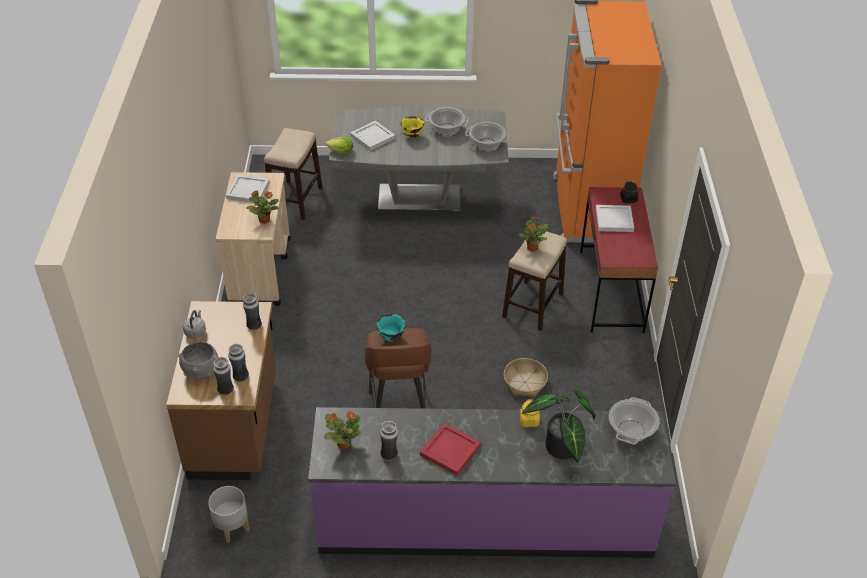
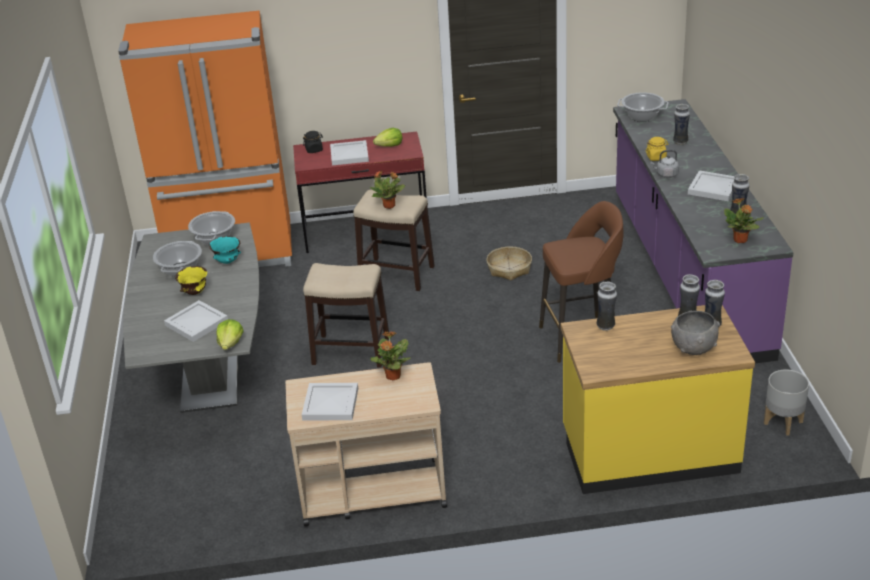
camera: 95 degrees left, 10 degrees down
brown counter [166,301,276,480] -> yellow counter [561,305,755,494]
grey kettle [183,310,206,338] -> grey kettle moved to [650,150,679,178]
stool [264,128,322,220] -> stool moved to [303,263,389,368]
turquoise bowl [377,314,406,343] -> turquoise bowl moved to [209,236,241,264]
red tray [420,423,481,476] -> white tray [688,170,734,201]
potted plant [522,390,596,463] -> vase [673,104,690,145]
none -> lettuce [373,128,402,147]

